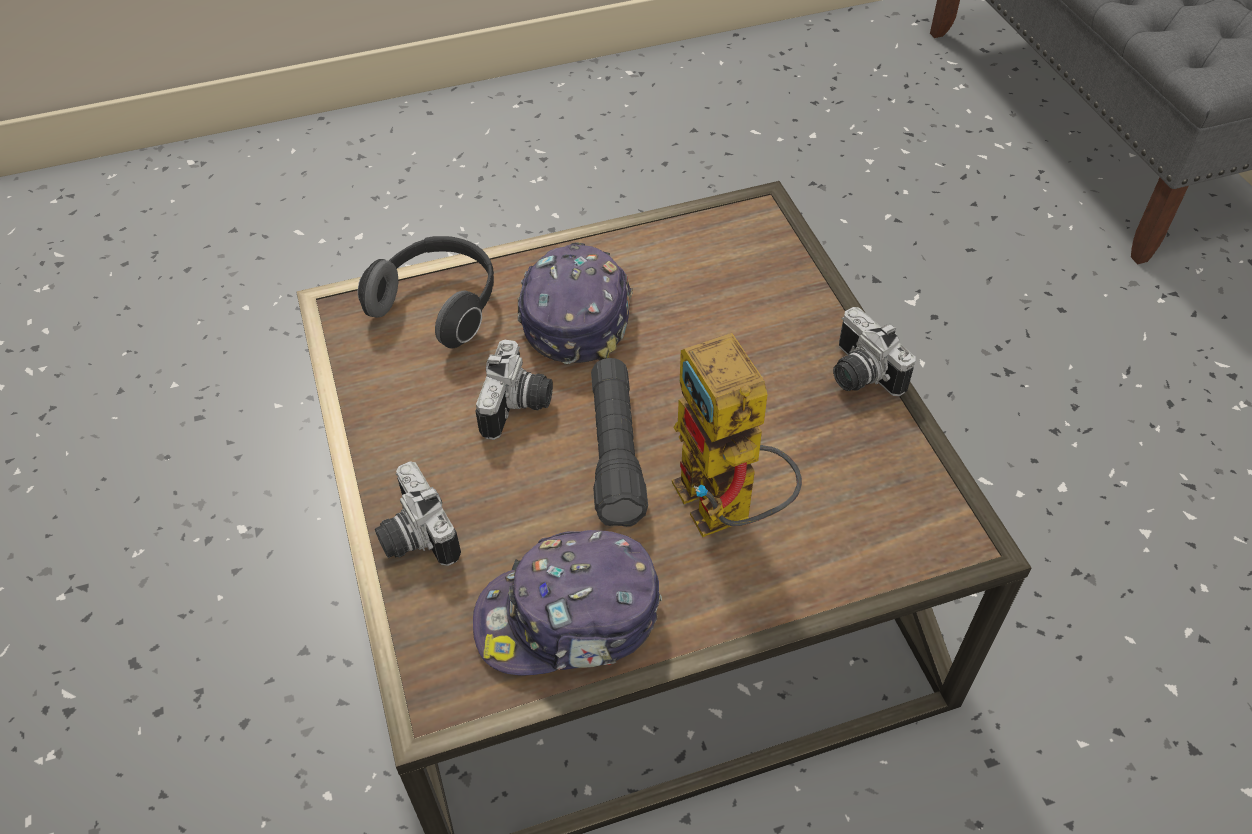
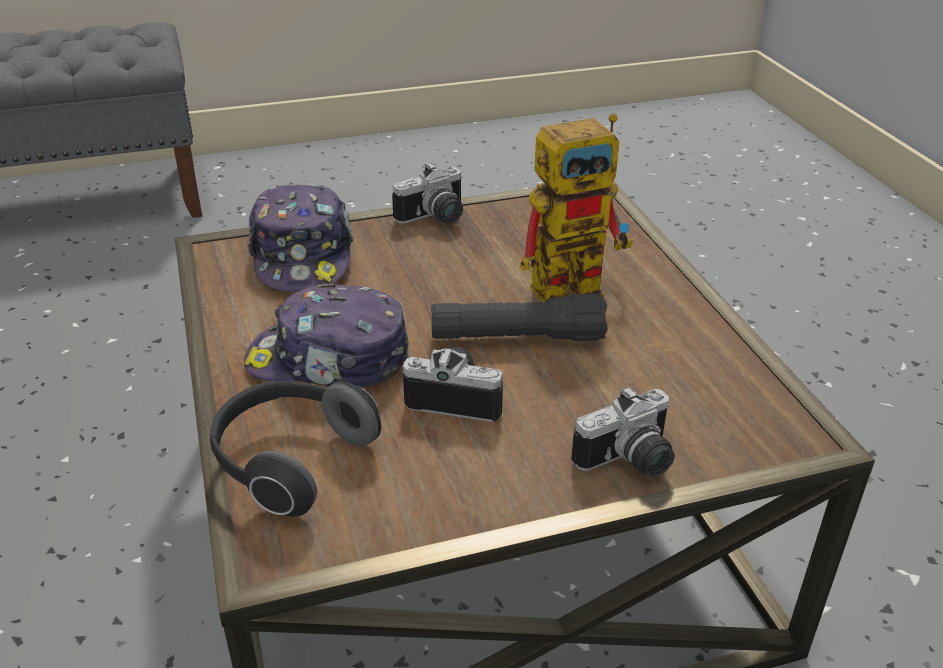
camera: 90 degrees left, 15 degrees down
cap [473,530,662,675] -> cap moved to [247,184,354,292]

